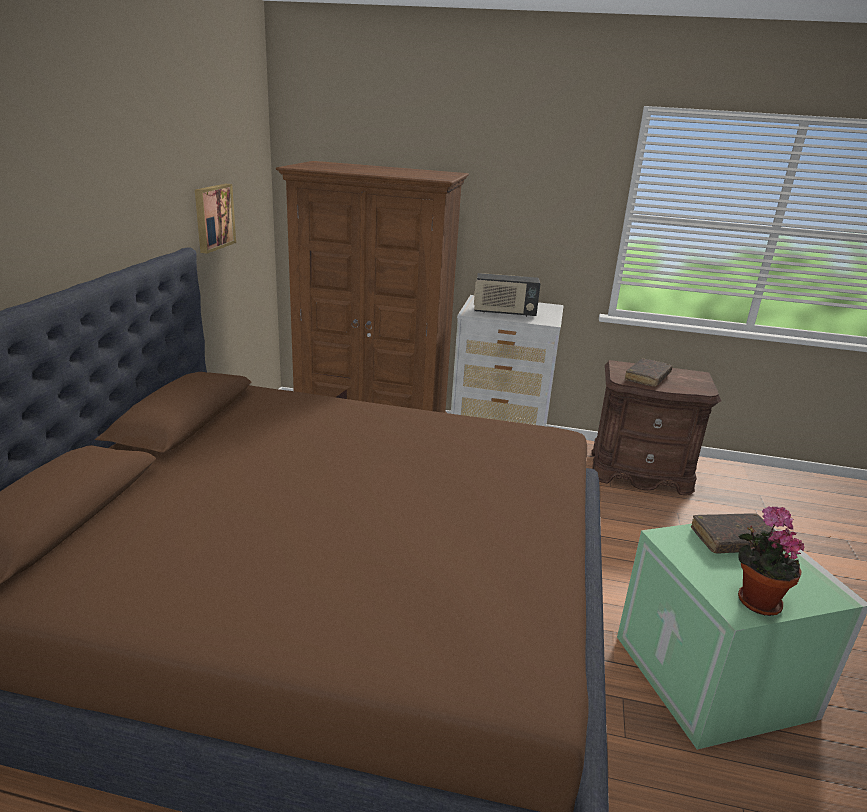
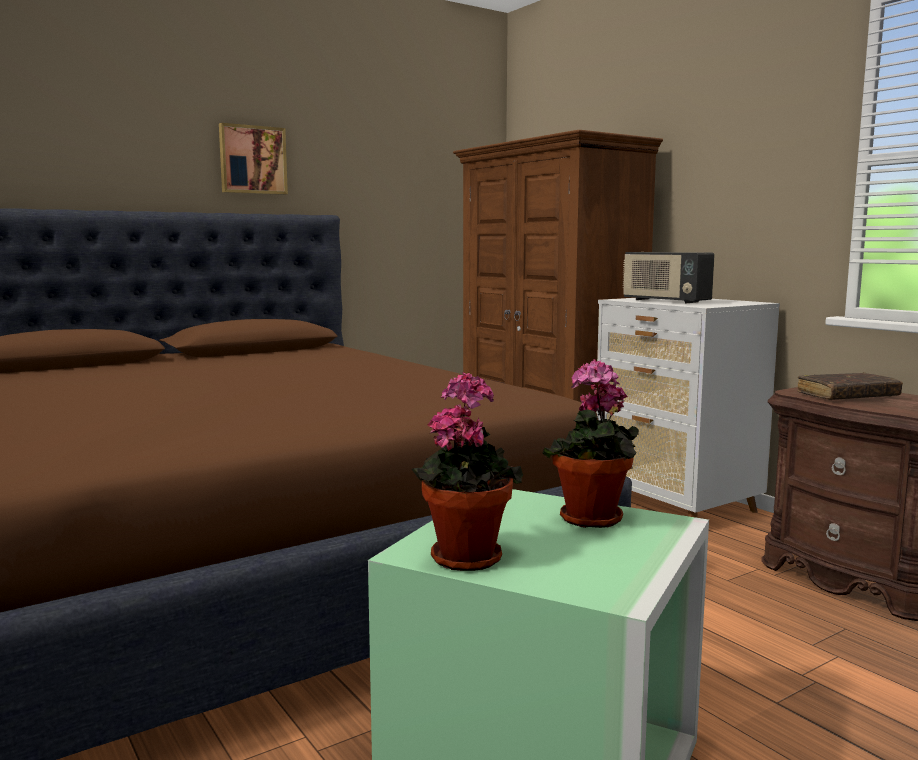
camera: 45 degrees right, 15 degrees down
picture [195,184,236,254] -> picture moved to [219,123,288,195]
brown book [691,513,775,554] -> potted plant [542,359,639,528]

